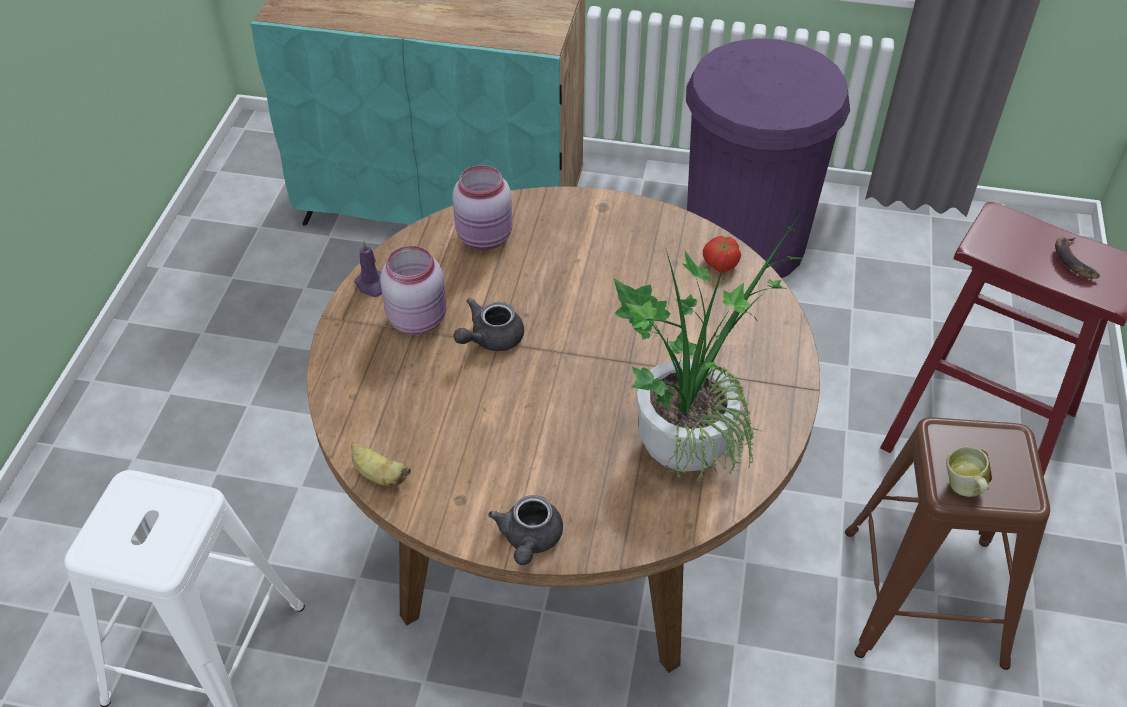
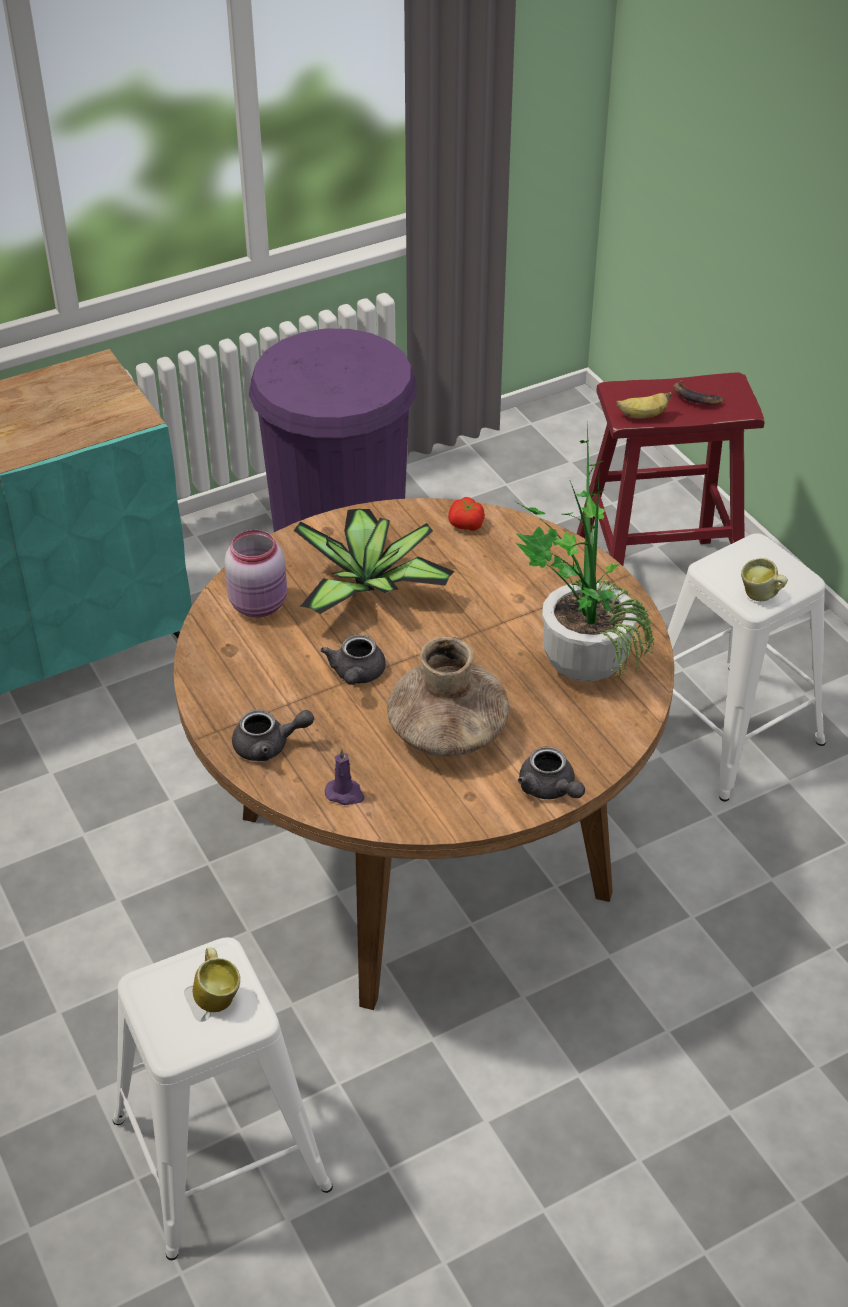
camera: 40 degrees left, 5 degrees down
banana [351,442,411,486] -> banana moved to [616,392,672,419]
purple candle [354,241,382,297] -> purple candle moved to [325,748,364,805]
pink jar [380,246,446,335] -> none
brown stool [845,417,1050,670] -> white stool [667,533,826,802]
none -> mug [193,948,240,1012]
none -> grey teapot [232,710,314,761]
none -> potted plant [294,509,455,614]
none -> brown vase [387,636,509,757]

